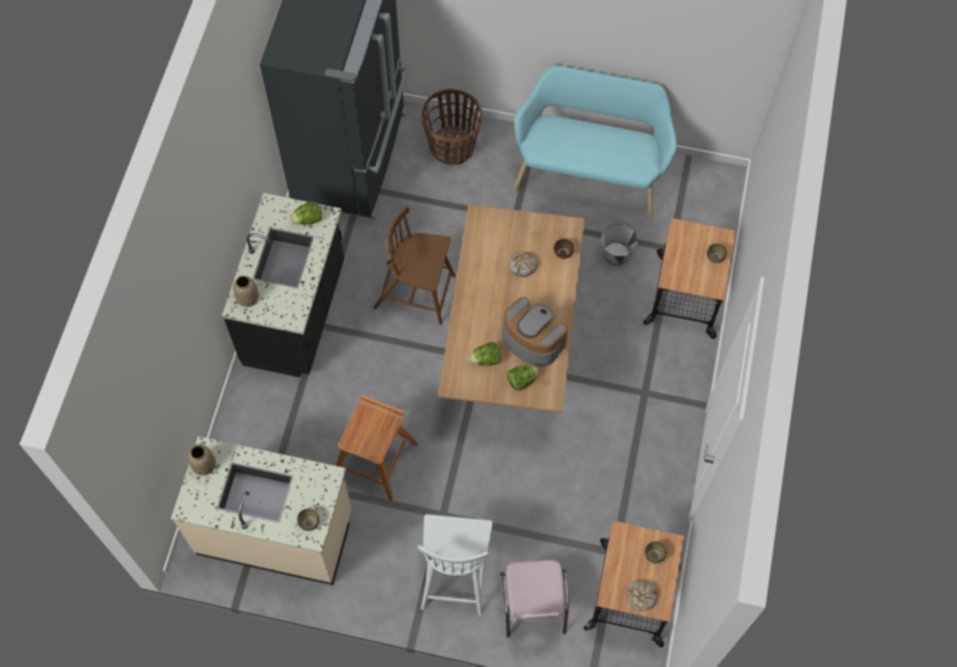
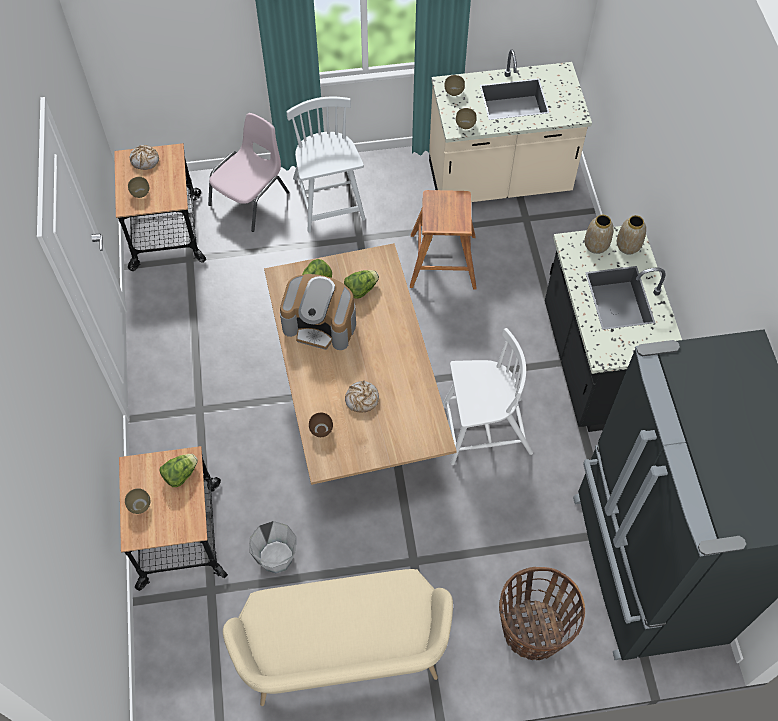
camera: 160 degrees right, 5 degrees down
vase [188,445,216,475] -> vase moved to [584,215,614,254]
lettuce [290,201,322,225] -> lettuce moved to [159,454,198,487]
brown chair [373,205,456,325] -> white chair [442,328,533,465]
pink chair [500,560,569,638] -> pink chair turned 60 degrees clockwise [208,113,289,232]
turquoise bench [514,65,677,218] -> beige bench [223,569,453,706]
none -> brown bowl [456,108,477,129]

